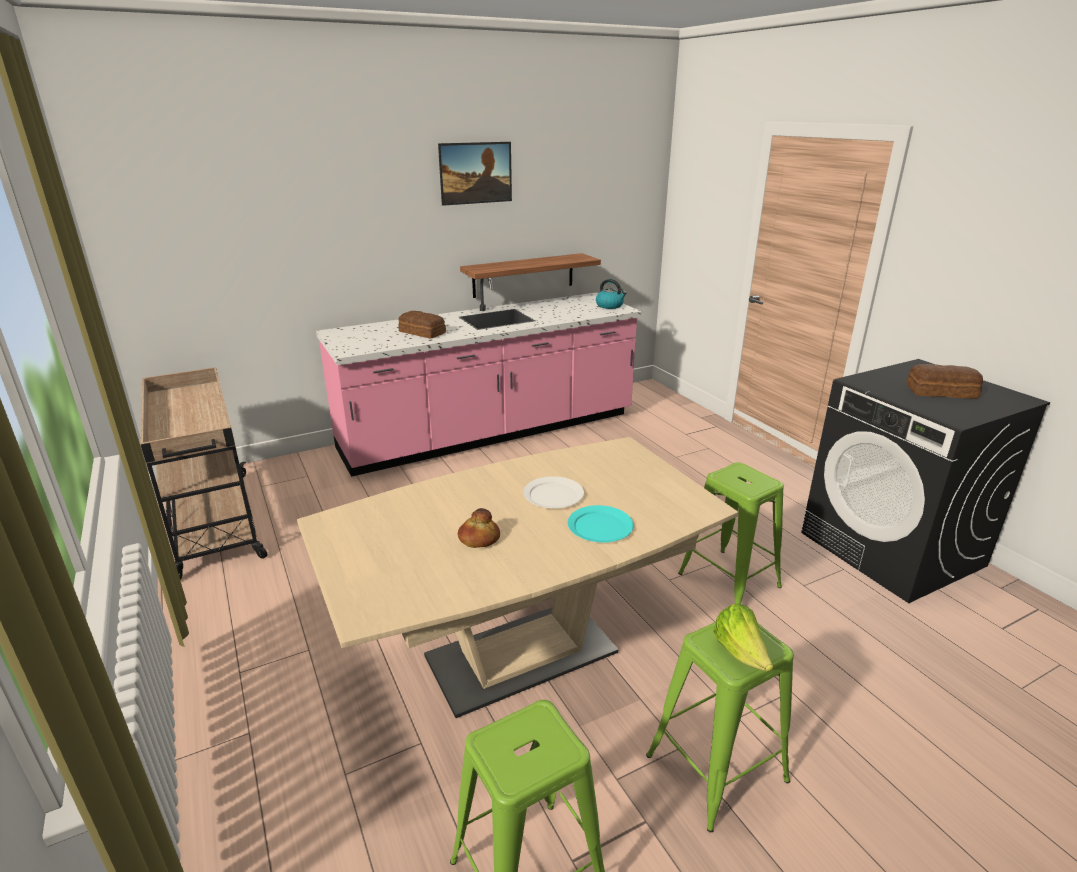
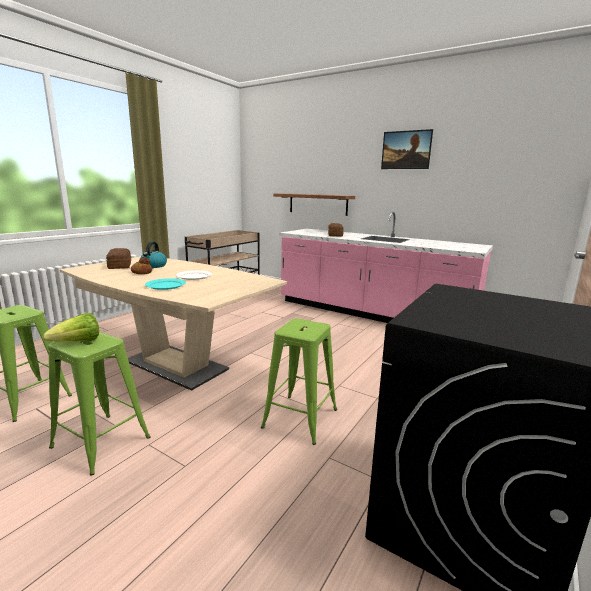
camera: 60 degrees right, 10 degrees down
shelf [460,253,601,298] -> shelf moved to [273,193,355,216]
kettle [596,279,627,309] -> kettle moved to [140,242,167,268]
bread [907,364,983,399] -> bread moved to [106,248,131,269]

